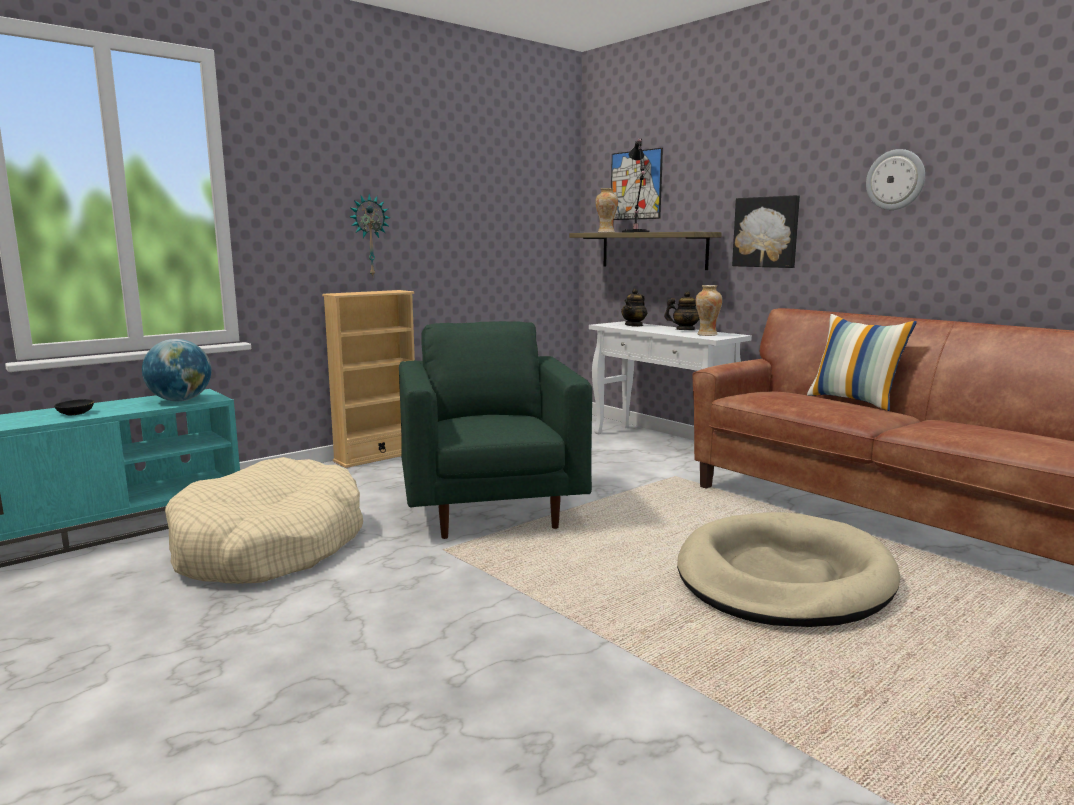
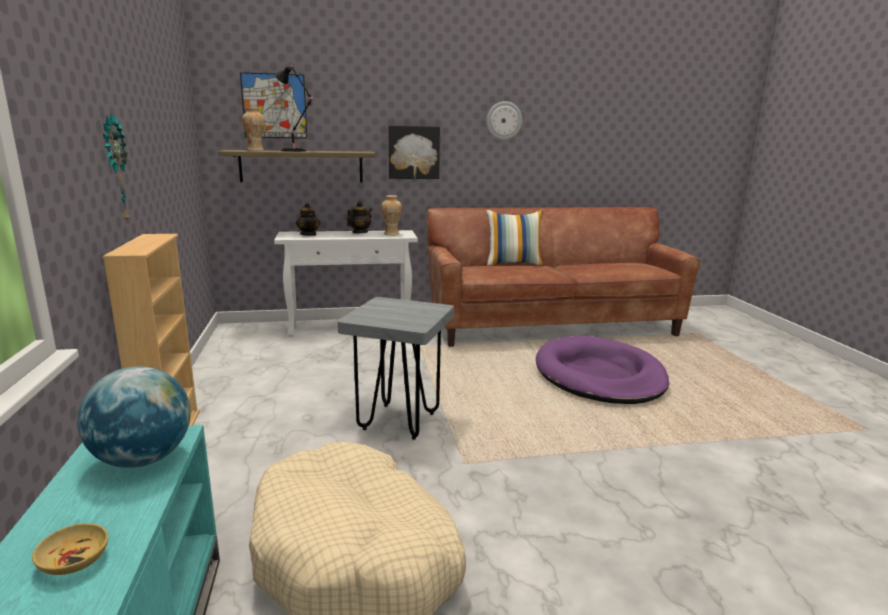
camera: 60 degrees left, 5 degrees up
black bowl [54,399,94,415] -> beige bowl [32,523,108,575]
green armchair [399,321,592,539] -> grey stool [338,297,454,440]
beige dog bed [677,512,900,627] -> purple dog bed [536,335,669,404]

